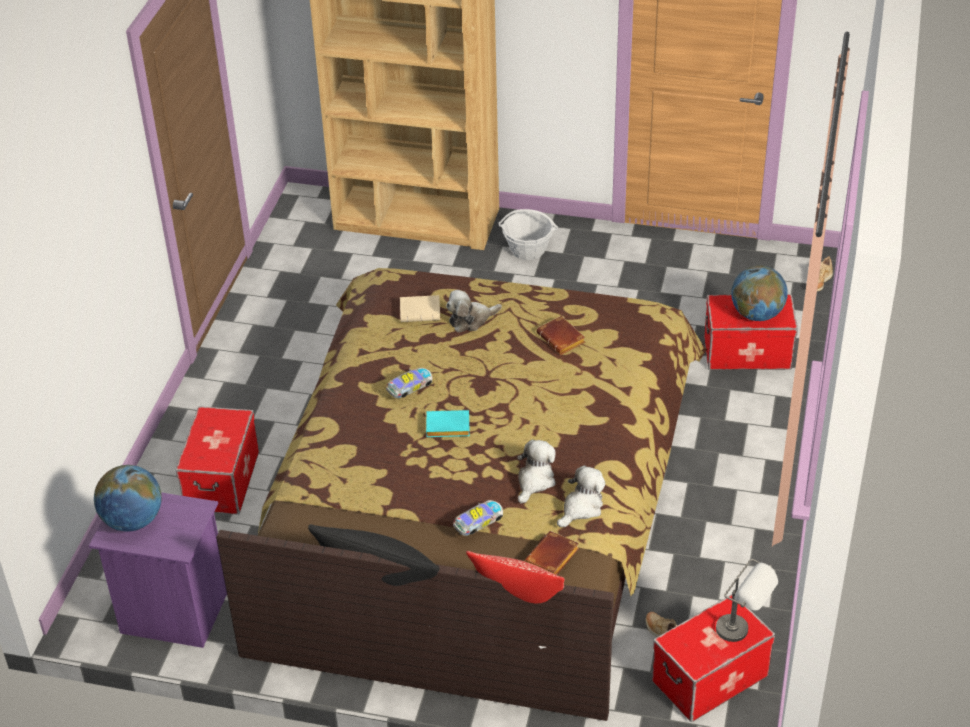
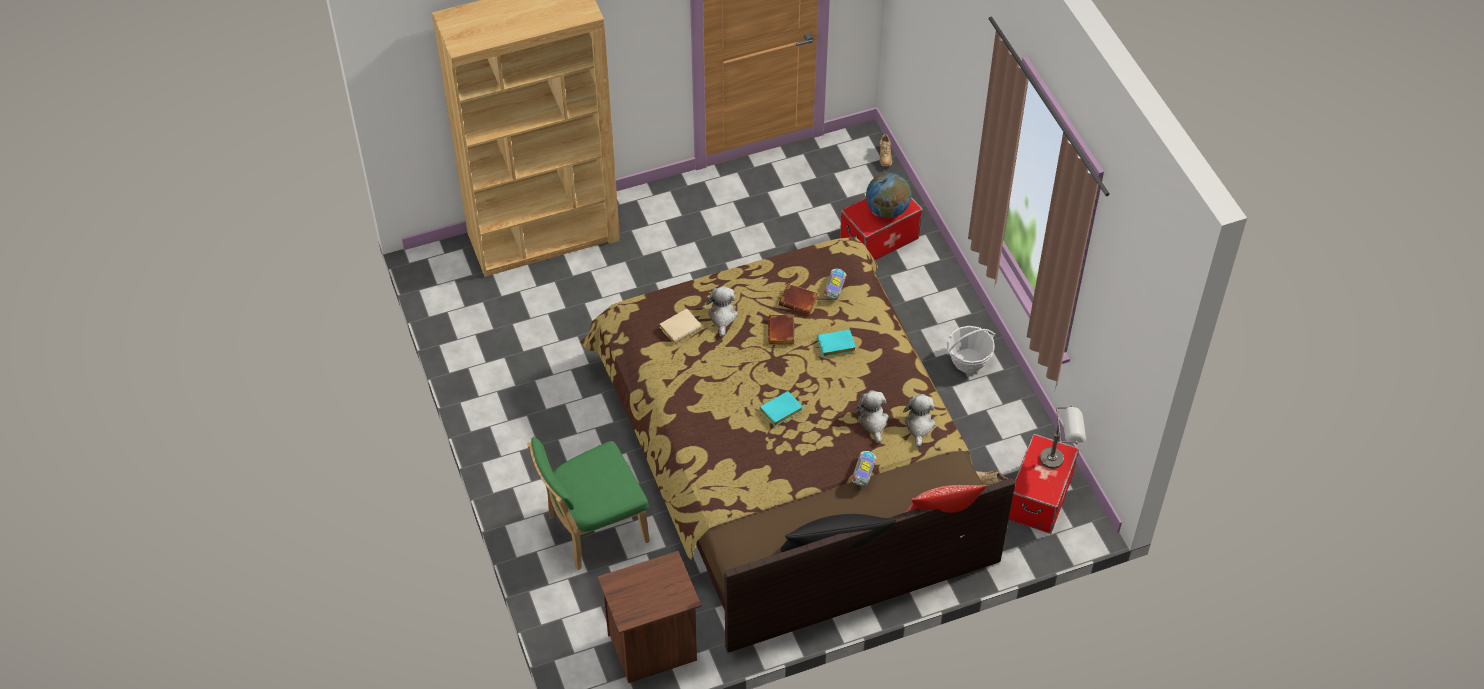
camera: 35 degrees left, 10 degrees up
purple nightstand [89,493,227,648] -> brown nightstand [598,551,701,683]
globe [94,465,162,532] -> none
storage box [176,406,259,515] -> green chair [527,437,650,570]
toy car [386,368,433,398] -> toy car moved to [824,269,846,300]
plush toy [446,290,502,332] -> plush toy turned 150 degrees clockwise [706,286,738,337]
basket [499,209,558,260] -> basket moved to [947,326,995,373]
brown book [524,531,579,575] -> brown book moved to [768,314,794,345]
none -> turquoise book [817,329,856,357]

